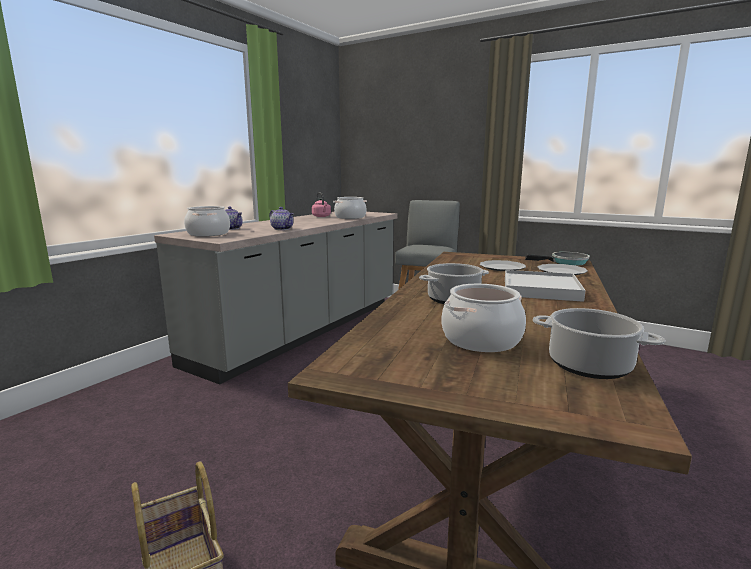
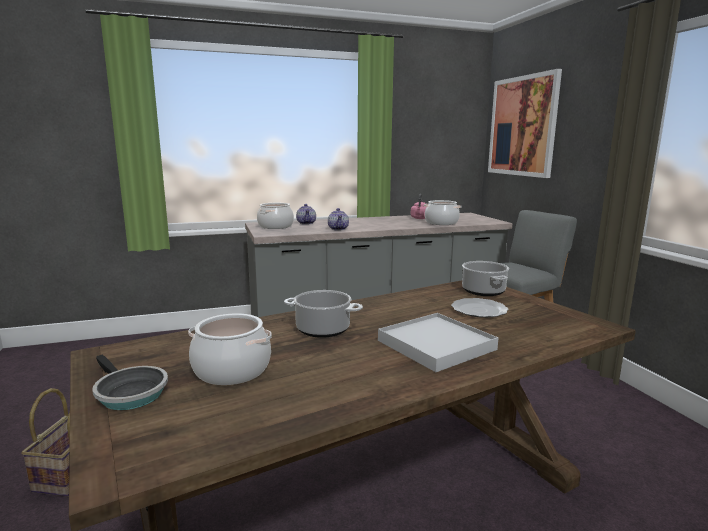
camera: 40 degrees right, 0 degrees up
frying pan [525,252,590,266] -> frying pan moved to [92,355,168,410]
cooking pot [533,308,665,379] -> cooking pot moved to [462,261,509,296]
plate [537,264,588,275] -> none
none -> picture [488,69,562,178]

